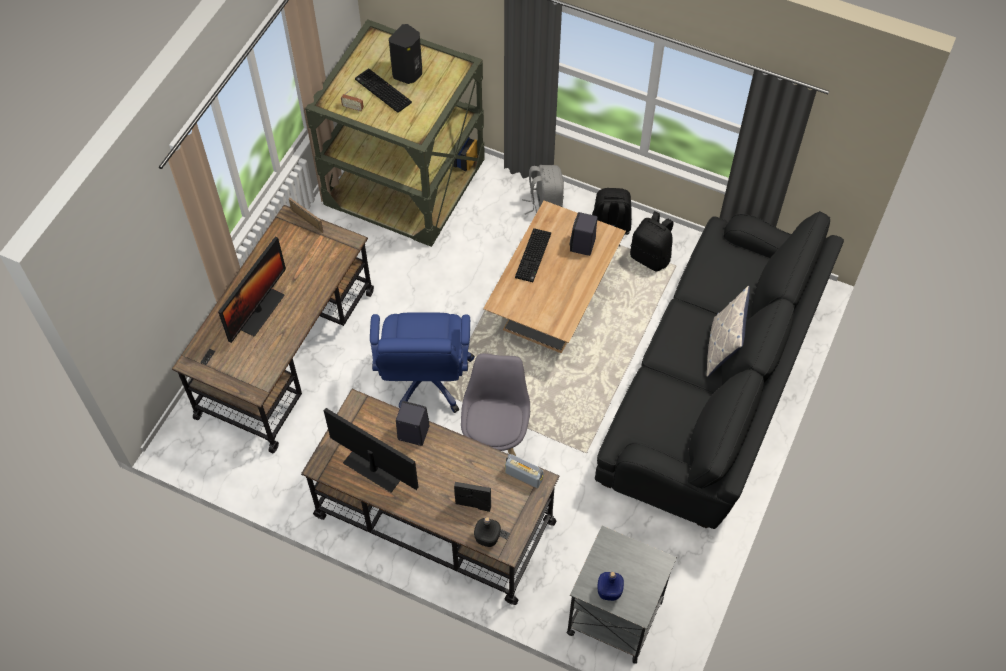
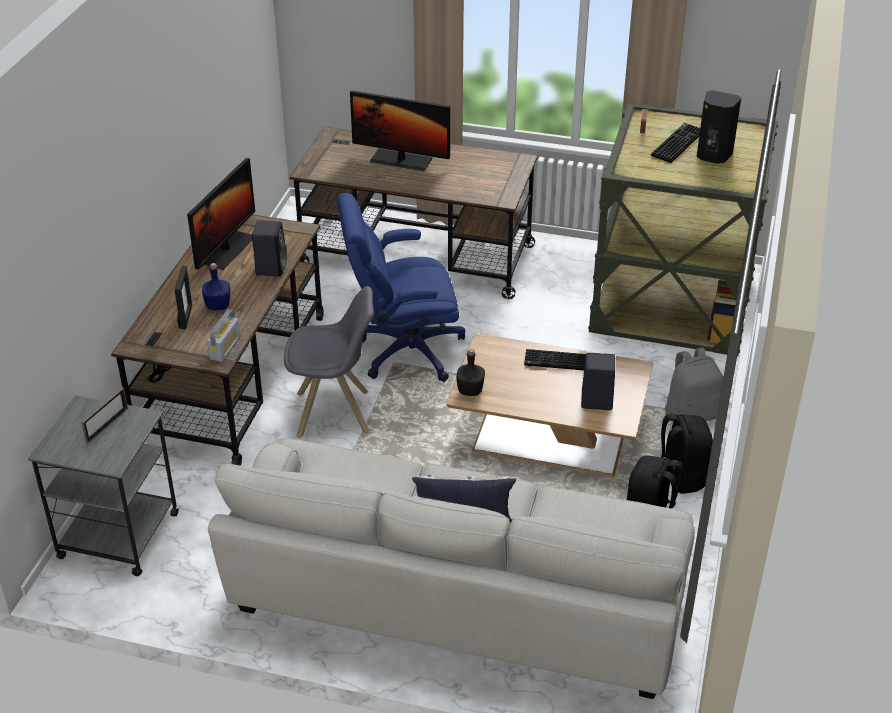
camera: 80 degrees right, 20 degrees down
picture frame [289,198,323,233] -> picture frame moved to [81,387,128,444]
black bottle [474,517,501,547] -> black bottle moved to [457,349,485,396]
black sofa [595,211,844,529] -> white sofa [208,438,695,699]
blue bottle [598,572,624,601] -> blue bottle moved to [202,263,230,310]

